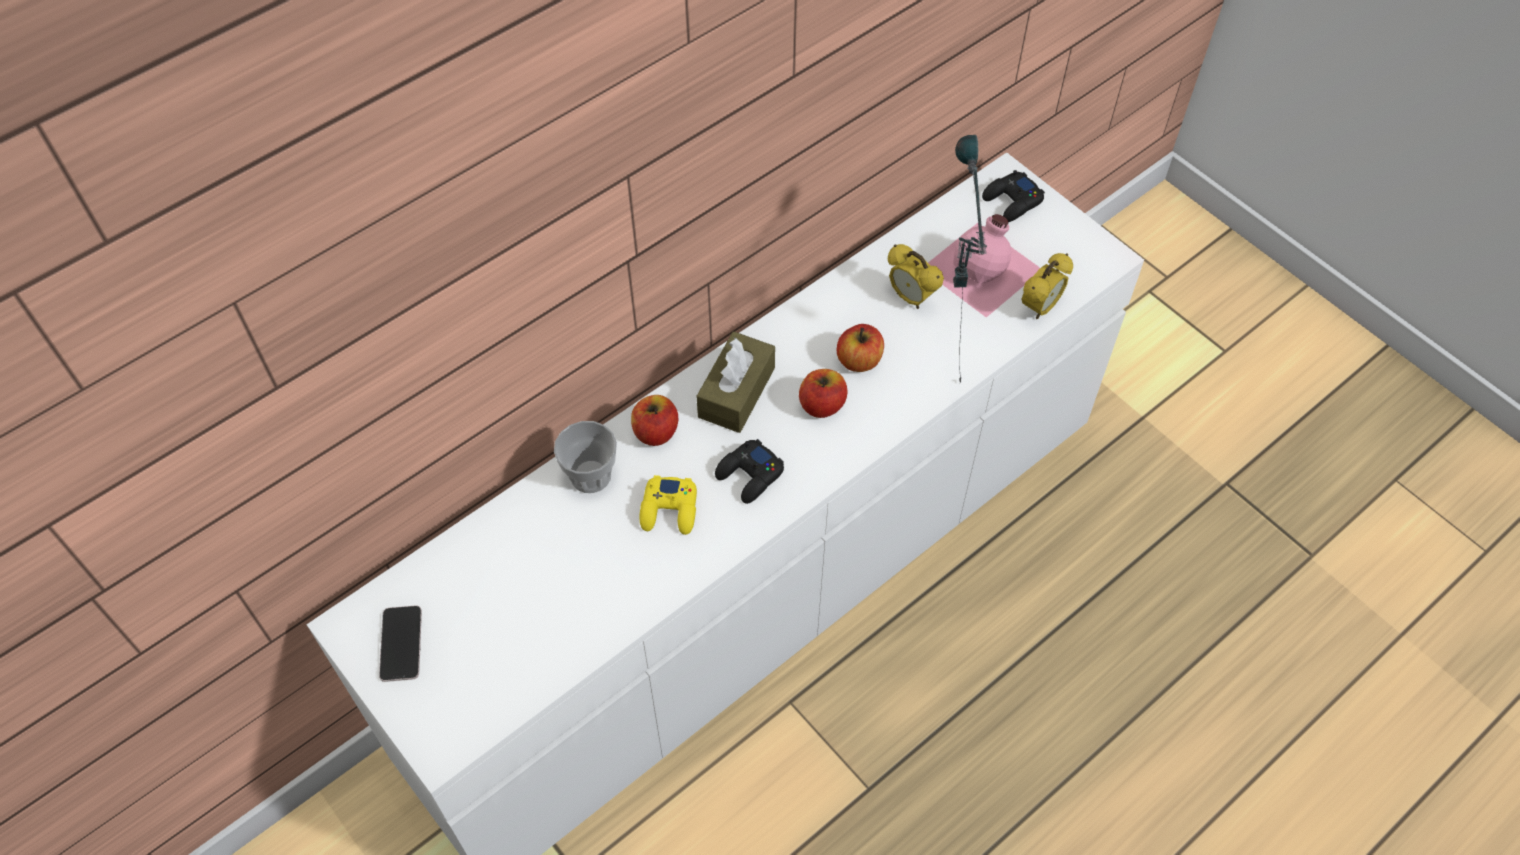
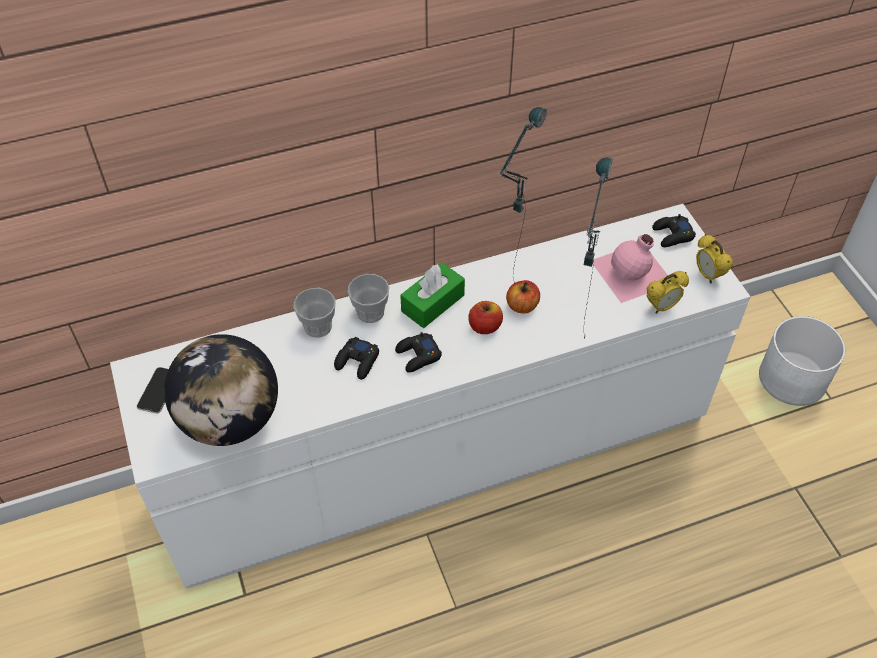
camera: 20 degrees right, 5 degrees down
apple [631,395,678,446] -> cup [348,274,389,323]
yellow game controller [639,475,697,535] -> black game controller [334,337,379,380]
brown tissue box [696,332,775,433] -> green tissue box [400,263,465,328]
alarm clock [888,244,944,309] -> alarm clock moved to [696,234,733,283]
none -> globe [164,334,278,446]
none -> table lamp [498,107,547,283]
none -> white planter [759,316,846,406]

